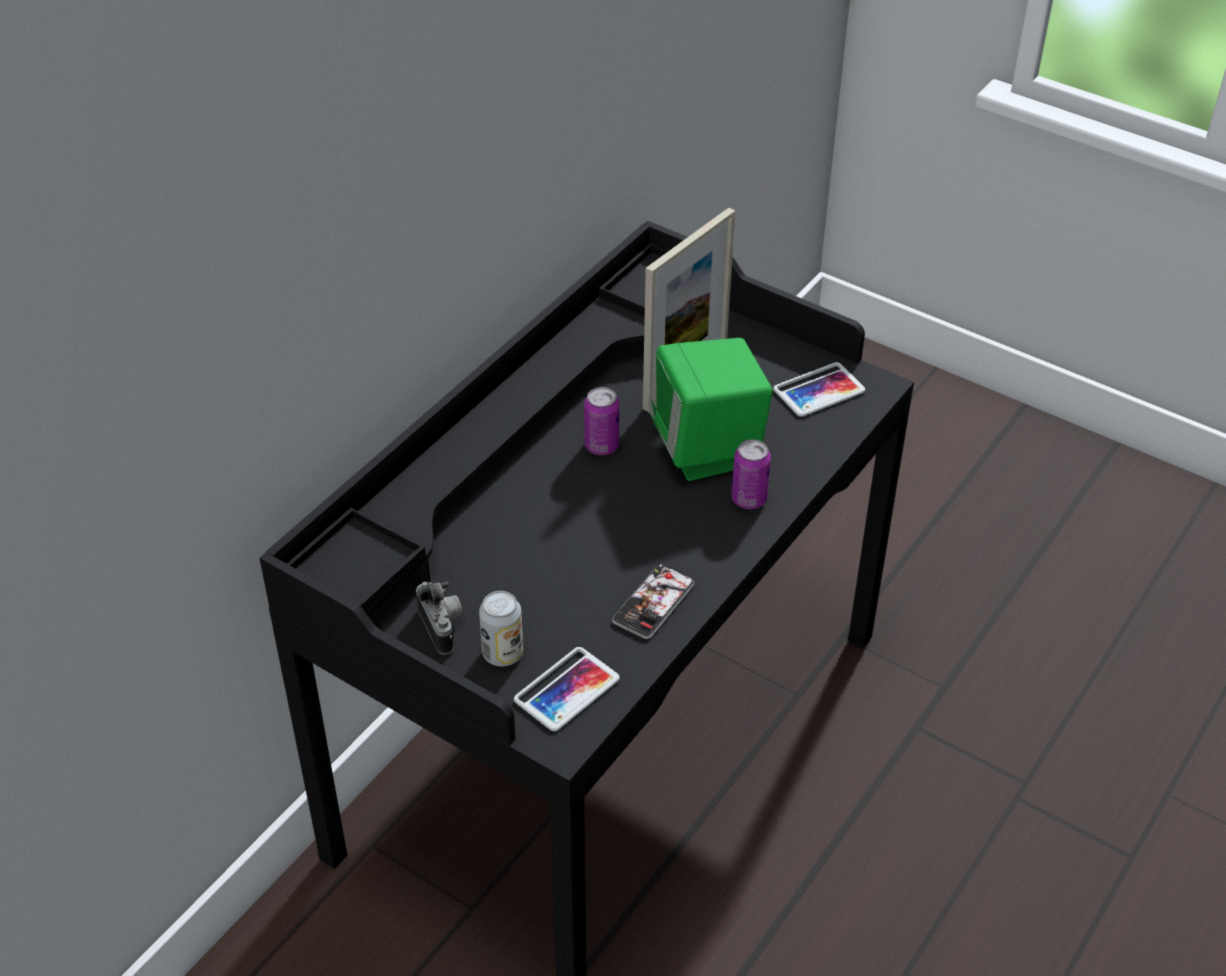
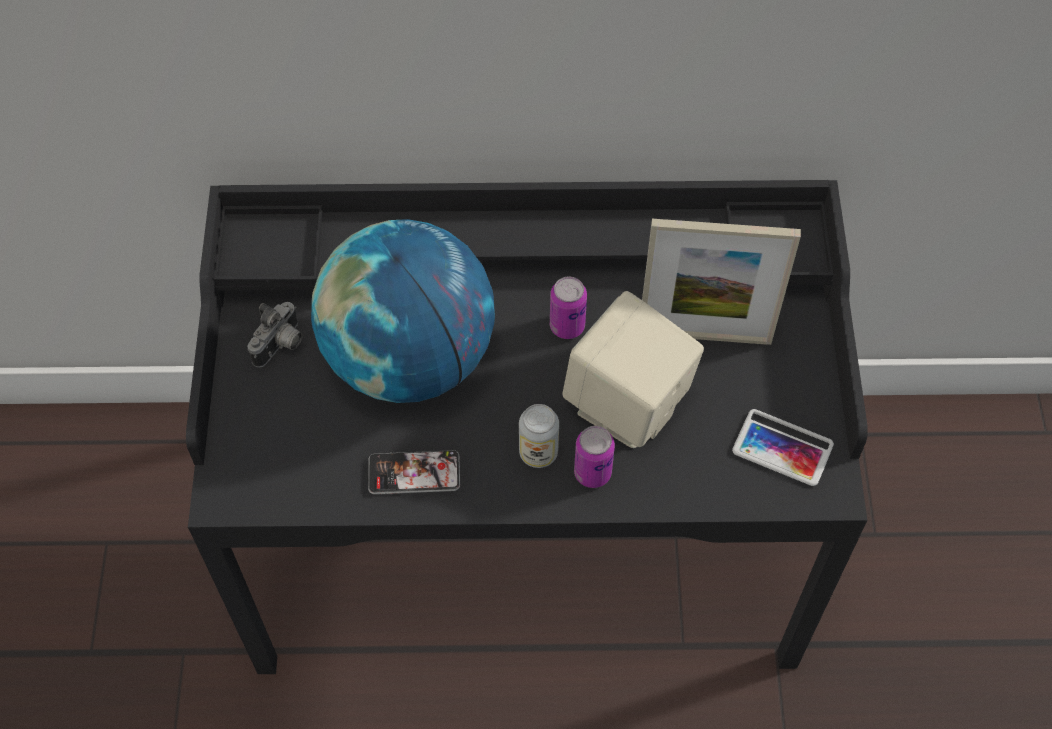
camera: 55 degrees right, 15 degrees up
can [479,591,523,666] -> can moved to [519,404,559,468]
phone [514,647,620,731] -> none
green speaker [649,338,773,481] -> beige speaker [562,291,704,448]
none -> globe [311,219,495,403]

